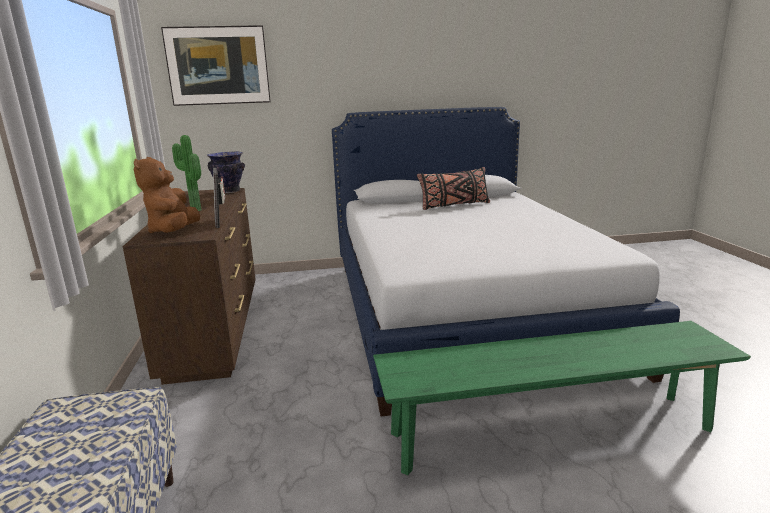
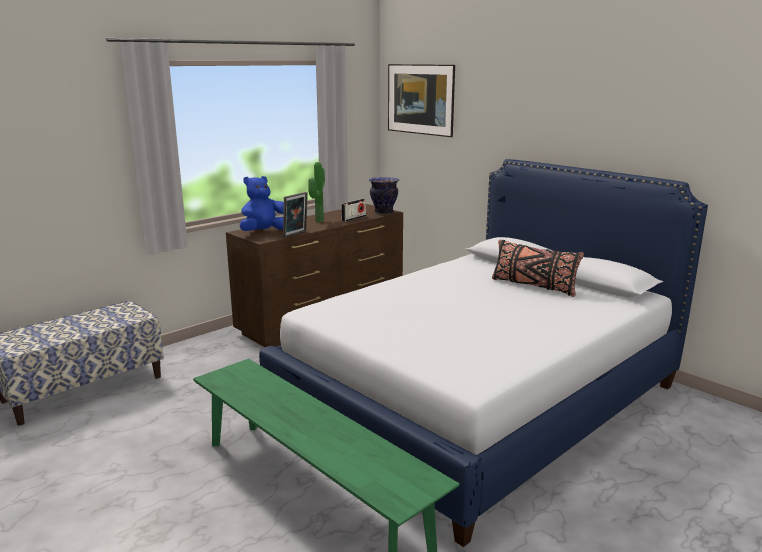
camera: 55 degrees right, 0 degrees up
brown plush toy [134,157,200,233] -> blue plush toy [240,176,284,231]

